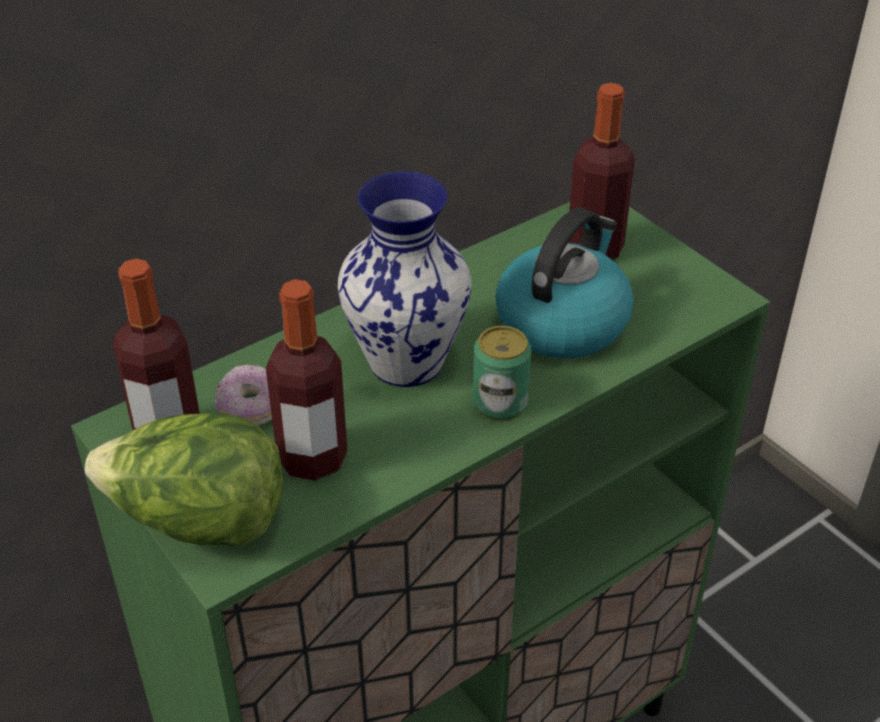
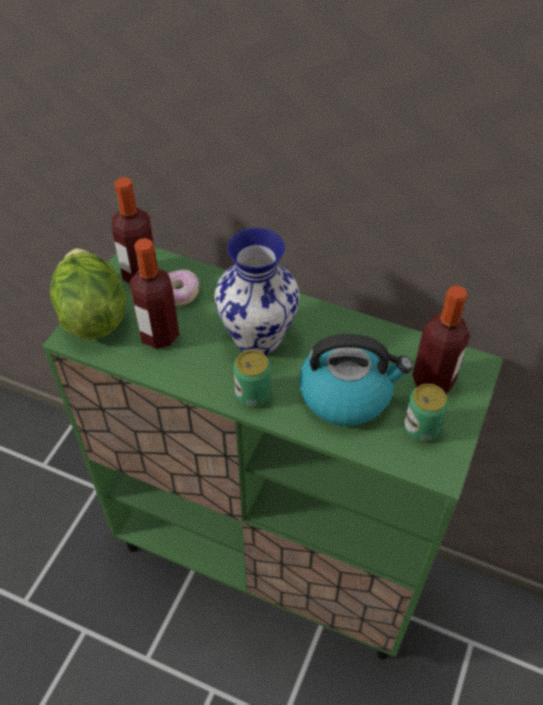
camera: 60 degrees right, 10 degrees up
none -> can [403,384,448,442]

